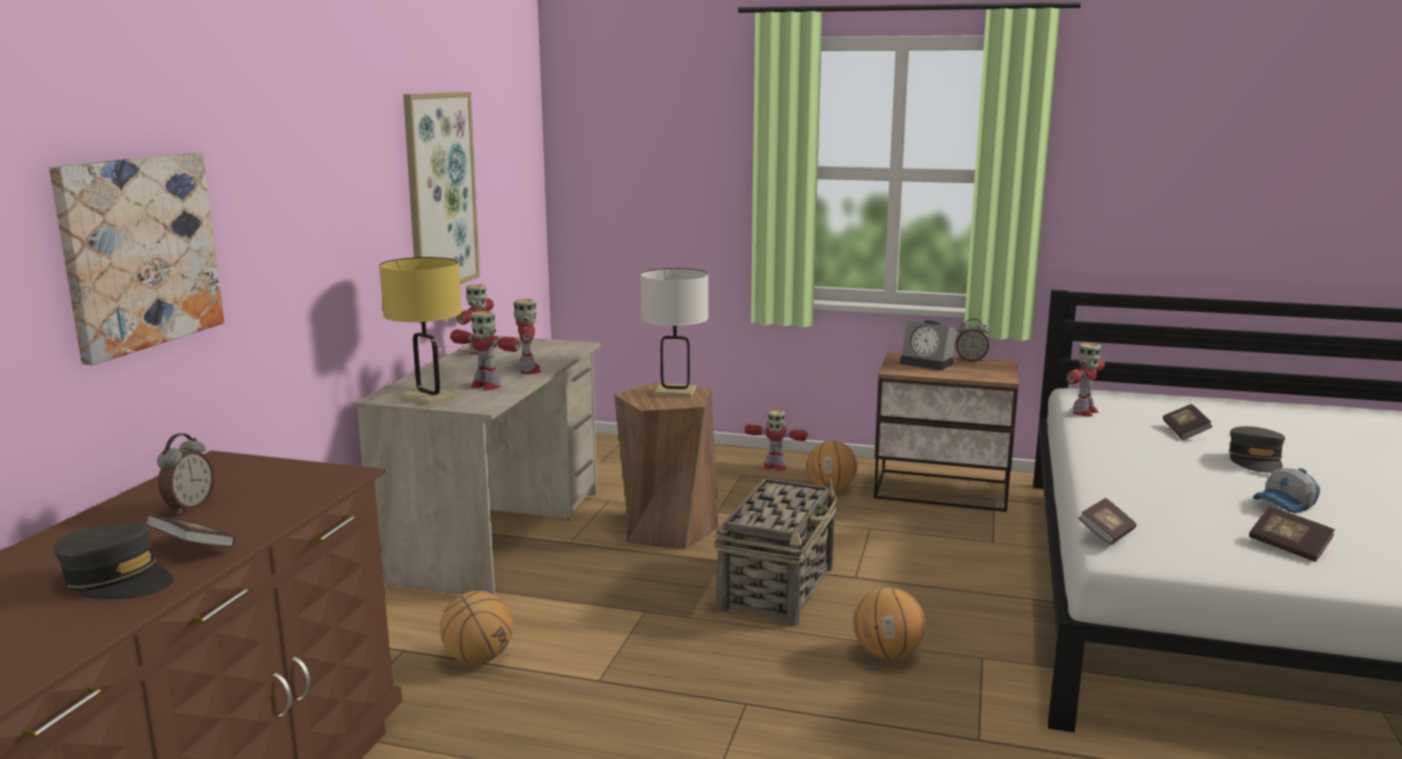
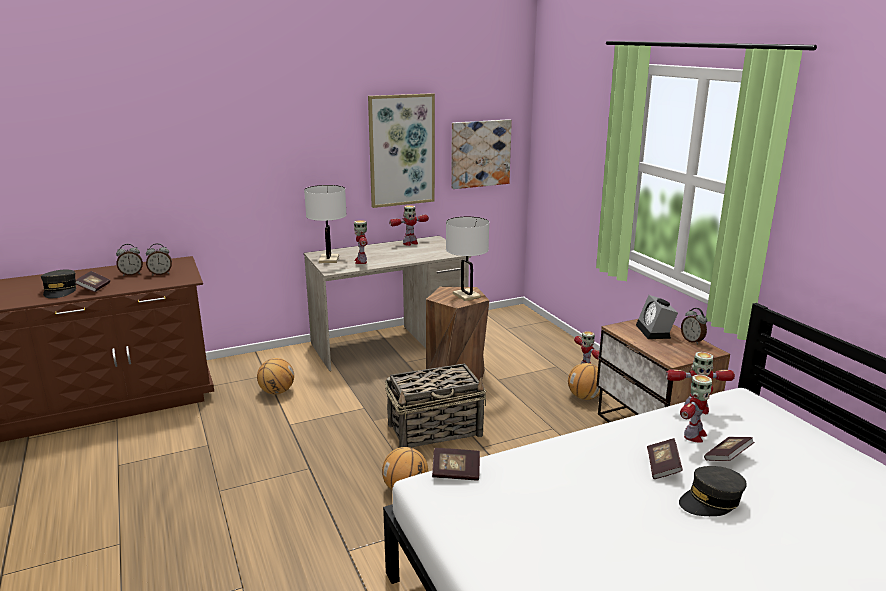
camera: 50 degrees right, 5 degrees up
picture [49,153,224,365] -> picture moved to [451,119,512,189]
yellow table lamp [379,257,462,405] -> white table lamp [304,185,347,263]
toy robot [514,299,542,374] -> toy robot moved to [680,374,713,443]
book [1249,507,1335,562] -> book moved to [647,438,683,479]
cap [1253,468,1320,513] -> none
none -> alarm clock [146,243,172,275]

